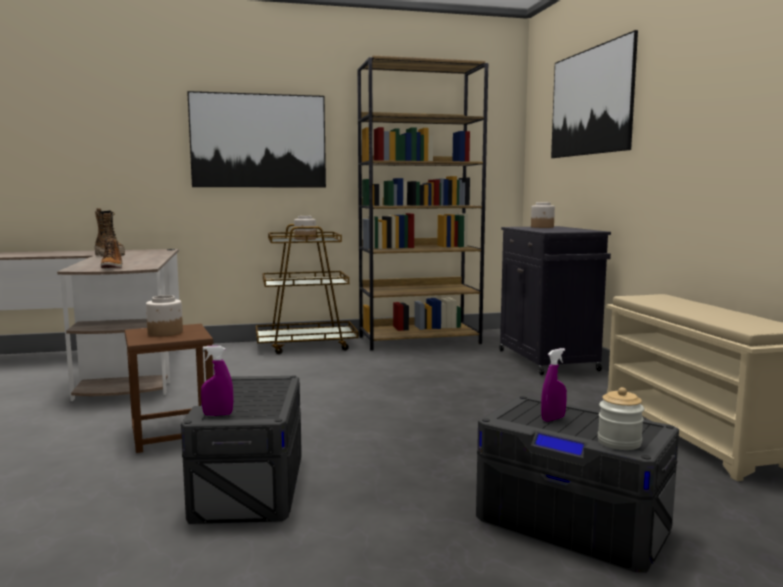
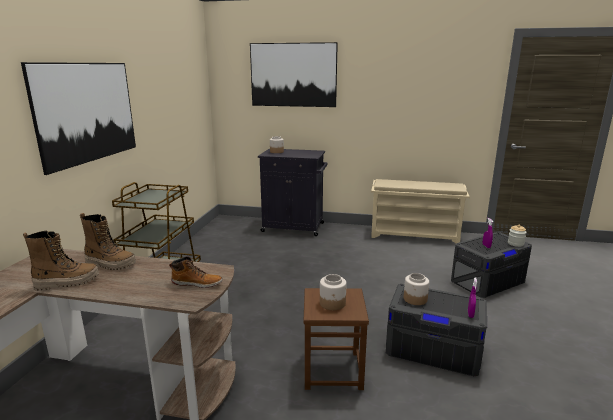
camera: 65 degrees left, 10 degrees up
jar [294,216,316,240] -> jar moved to [404,273,429,305]
brown bookcase [357,55,488,350] -> none
none -> boot [80,213,136,270]

